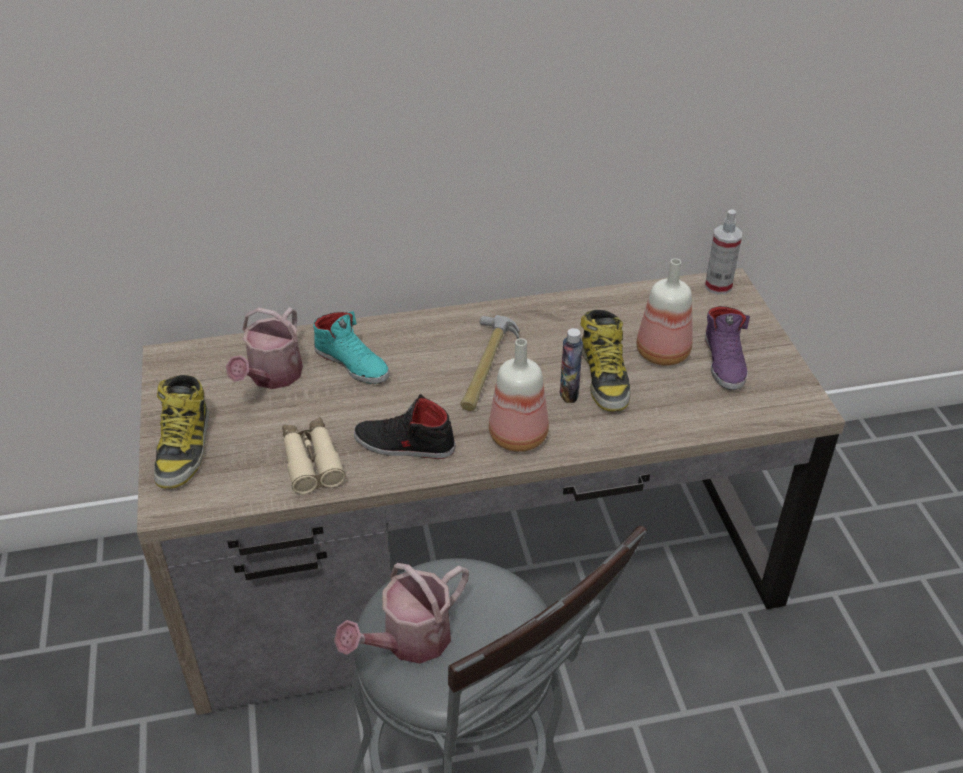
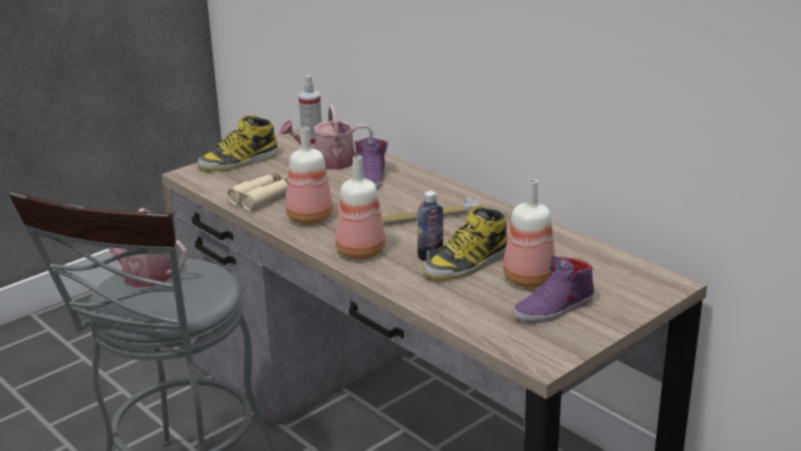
camera: 60 degrees right, 15 degrees down
turquoise shoe [313,311,390,384] -> purple shoe [355,137,388,189]
black shoe [354,394,456,459] -> bottle [286,127,333,224]
spray bottle [705,209,742,295] -> spray bottle moved to [299,75,322,146]

